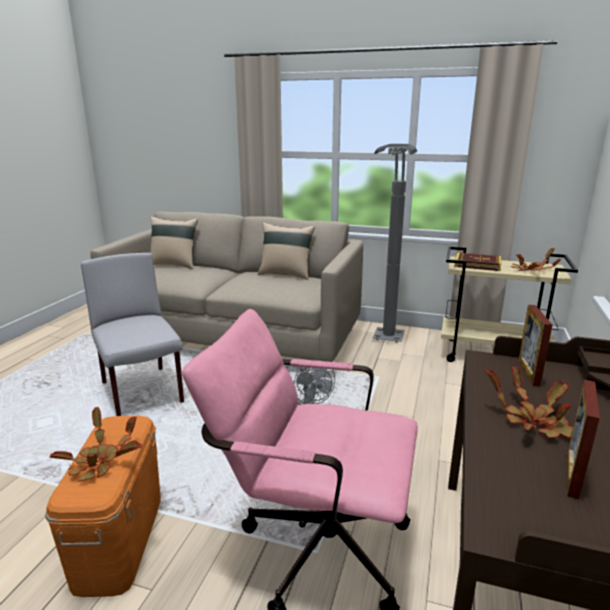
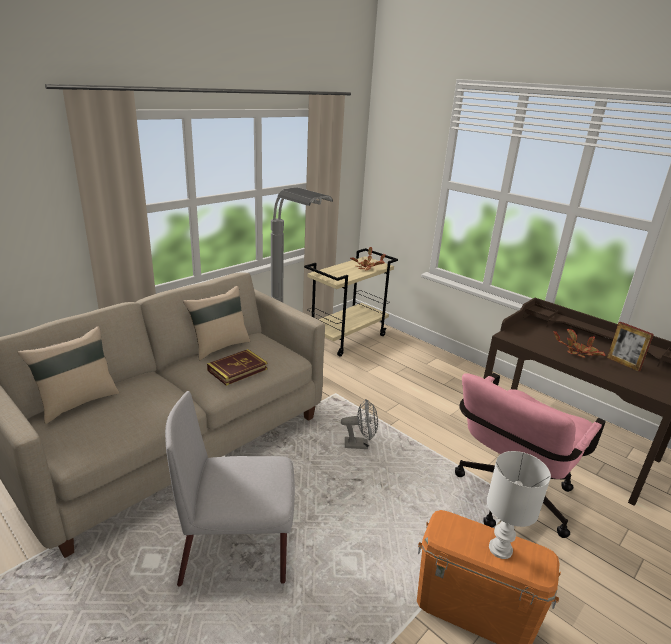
camera: 65 degrees left, 5 degrees up
potted plant [49,407,142,482] -> white table lamp [487,451,551,559]
book [454,252,501,271] -> book moved to [207,349,267,386]
picture frame [518,305,552,386] -> none

